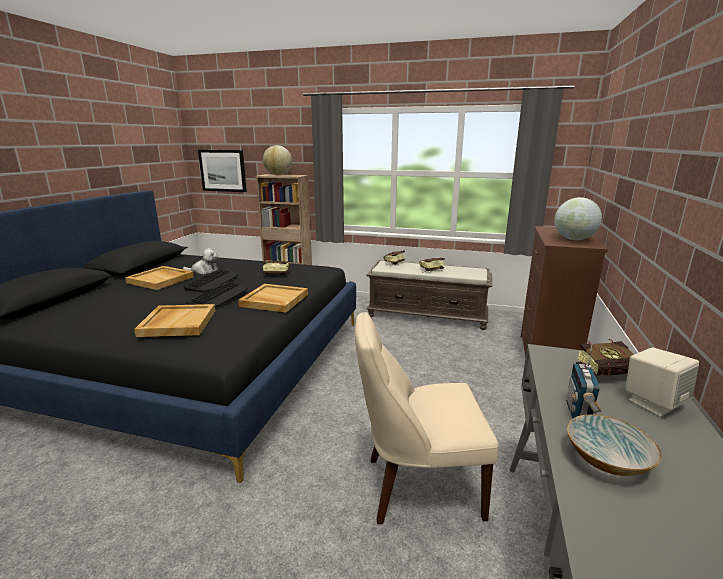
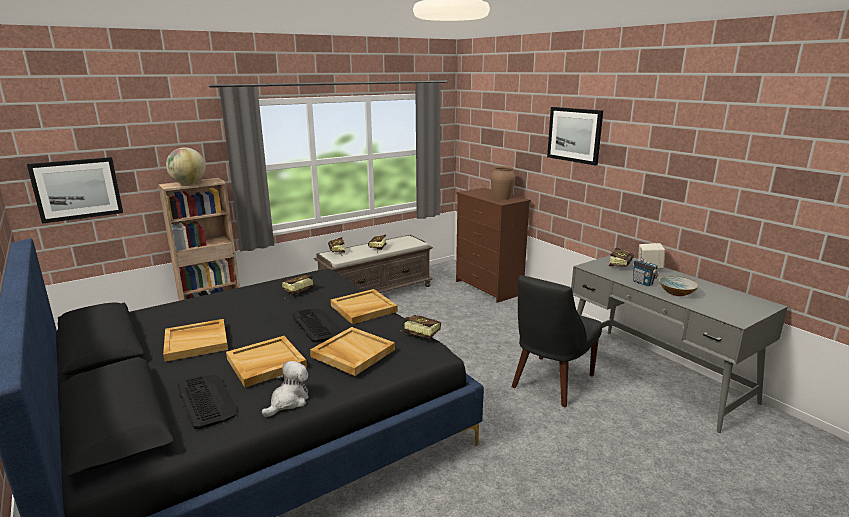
camera: 50 degrees left, 0 degrees up
plush toy [183,248,218,275] -> plush toy moved to [262,361,309,417]
keyboard [183,270,238,292] -> keyboard moved to [177,375,236,429]
beige chair [355,312,499,524] -> black chair [512,275,602,407]
globe [554,197,602,240] -> brown vase [491,166,515,200]
none -> beige tray [226,336,307,387]
none -> book [400,315,441,340]
none -> picture [547,107,603,166]

